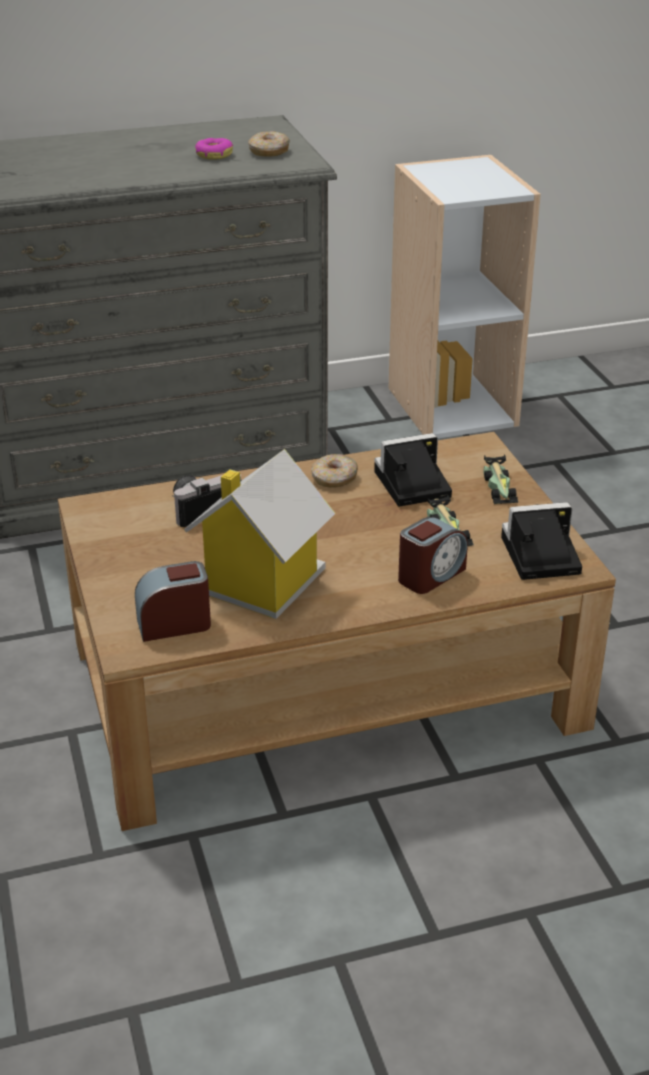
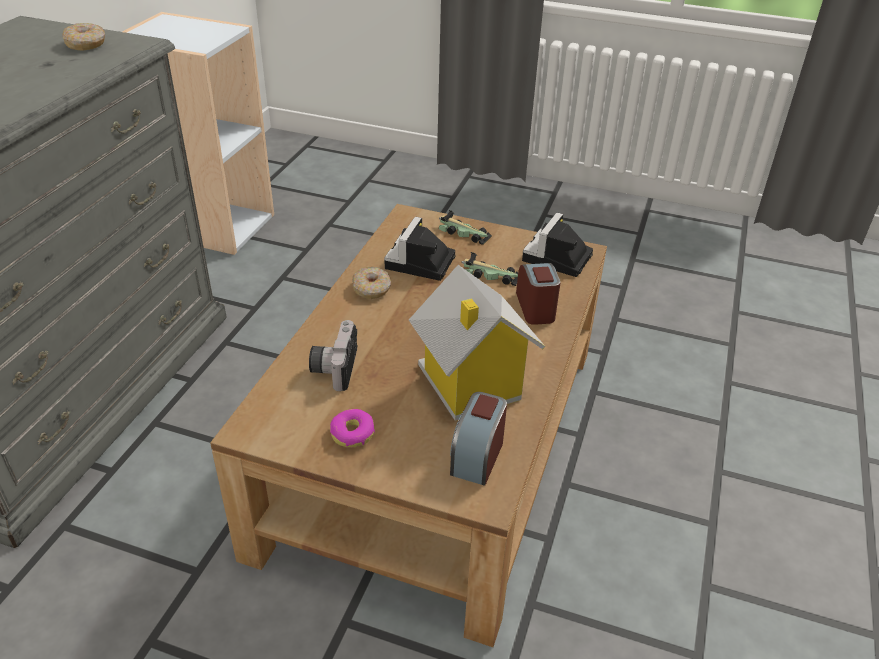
camera: 55 degrees left, 5 degrees up
donut [195,138,233,160] -> donut moved to [330,409,375,448]

